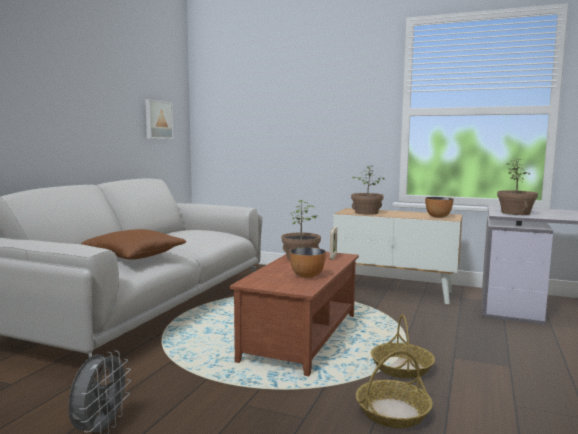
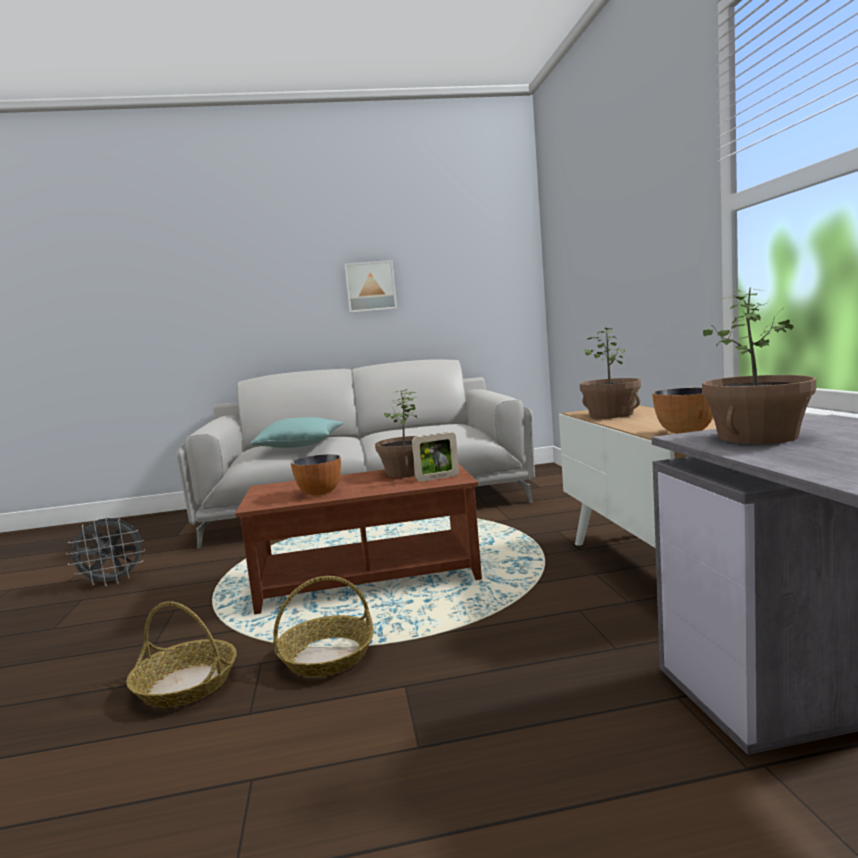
camera: 60 degrees right, 0 degrees up
brown pillow [81,229,186,260] -> turquoise pillow [250,417,343,448]
picture [145,99,173,139] -> picture moved to [344,260,397,313]

